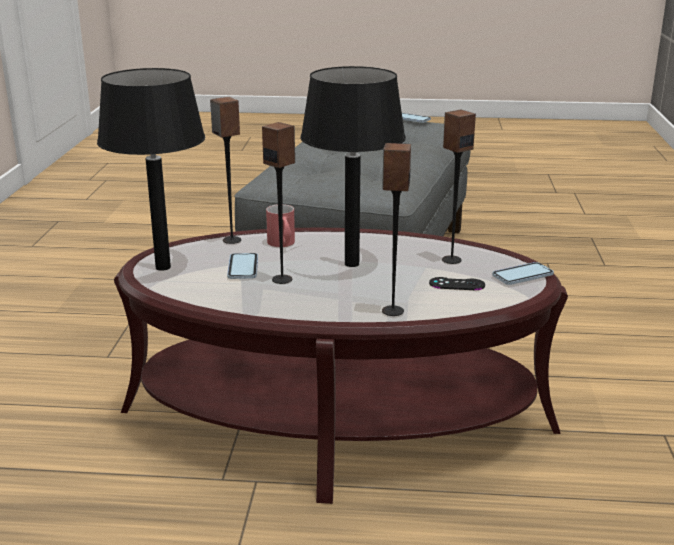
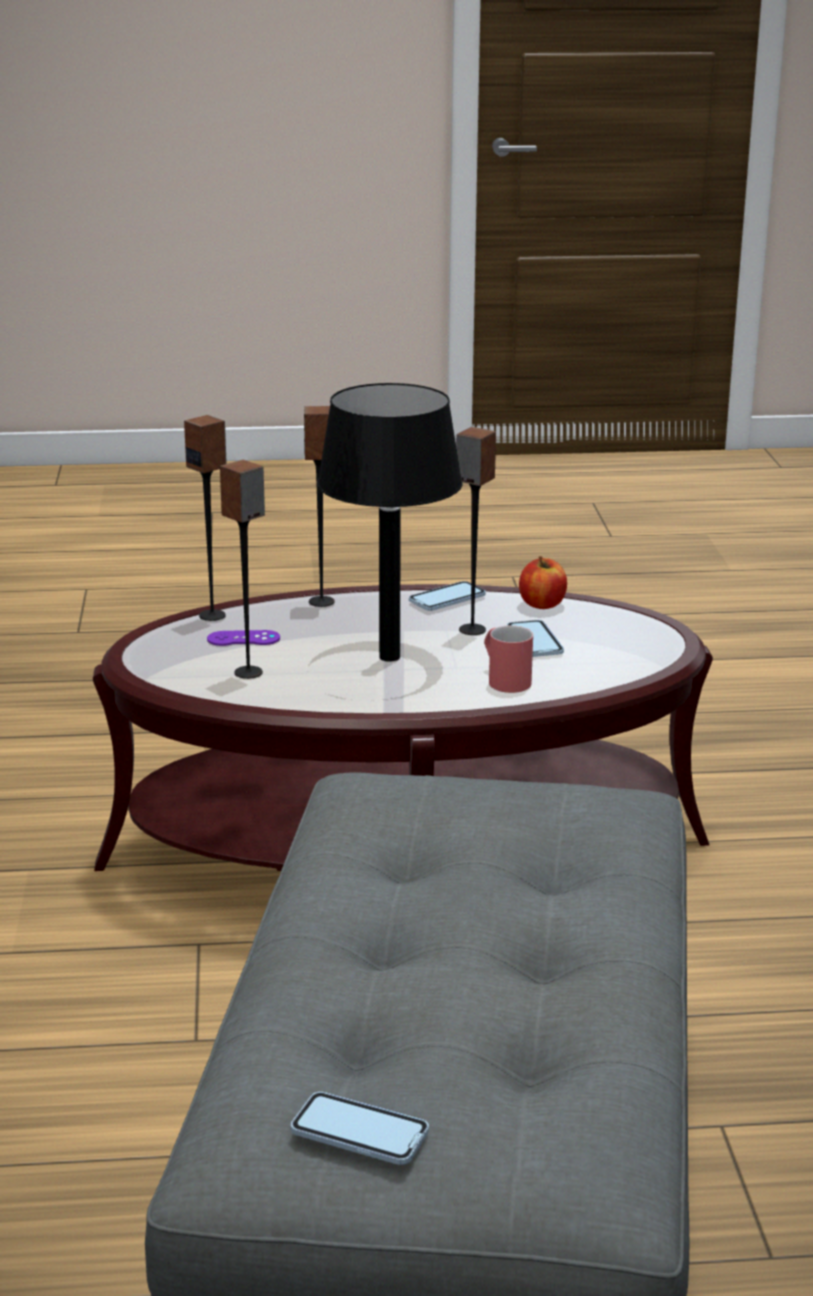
camera: 170 degrees right, 0 degrees up
black table lamp [97,68,205,271] -> none
speaker [210,97,241,244] -> speaker moved to [184,415,227,621]
black game controller [429,277,485,290] -> purple game controller [207,630,280,646]
phone [492,262,554,285] -> phone moved to [409,581,486,611]
none -> apple [519,556,567,609]

